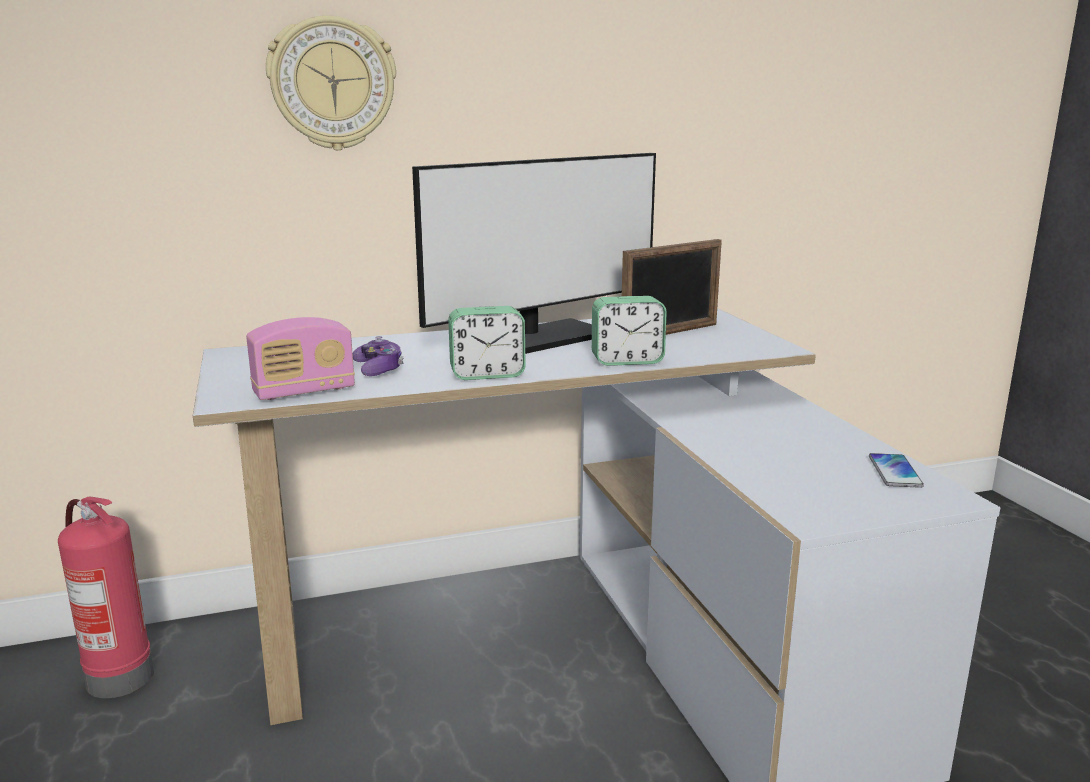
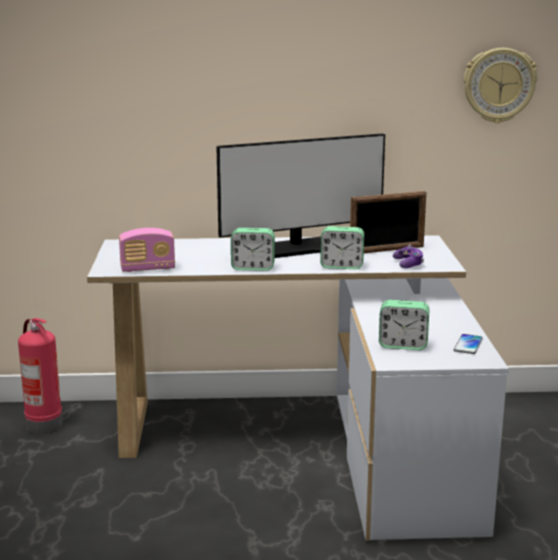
camera: 15 degrees right, 0 degrees up
wall clock [266,15,396,150] -> wall clock moved to [463,48,537,123]
game controller [353,336,404,376] -> game controller moved to [393,244,424,268]
none -> alarm clock [379,300,429,350]

